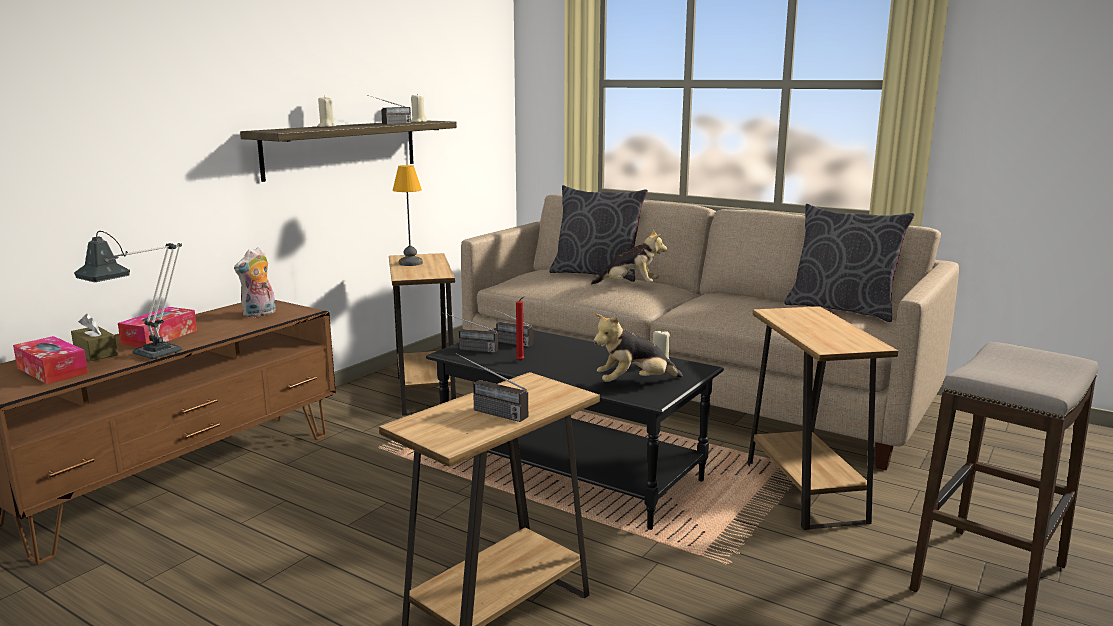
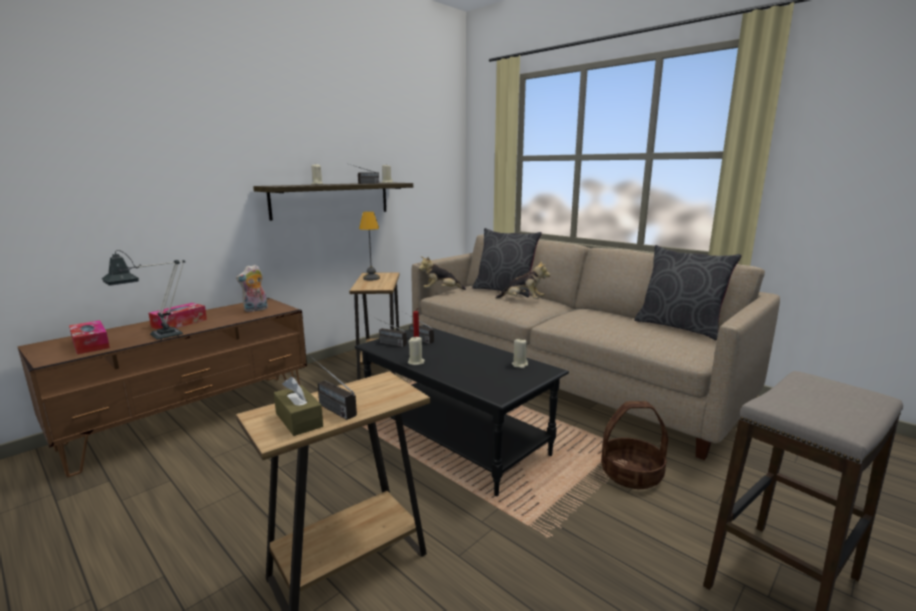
camera: 10 degrees right, 0 degrees up
brown tissue box [71,314,118,361] -> brown tissue box moved to [274,377,323,436]
plush toy [594,314,683,382] -> plush toy moved to [419,256,466,290]
brown side table [747,306,898,530] -> basket [601,401,668,489]
none -> beige candle [408,336,425,365]

